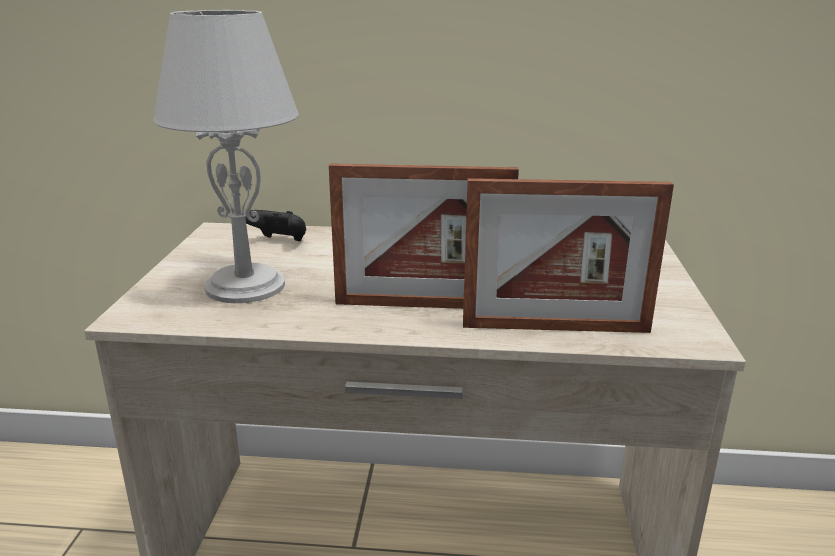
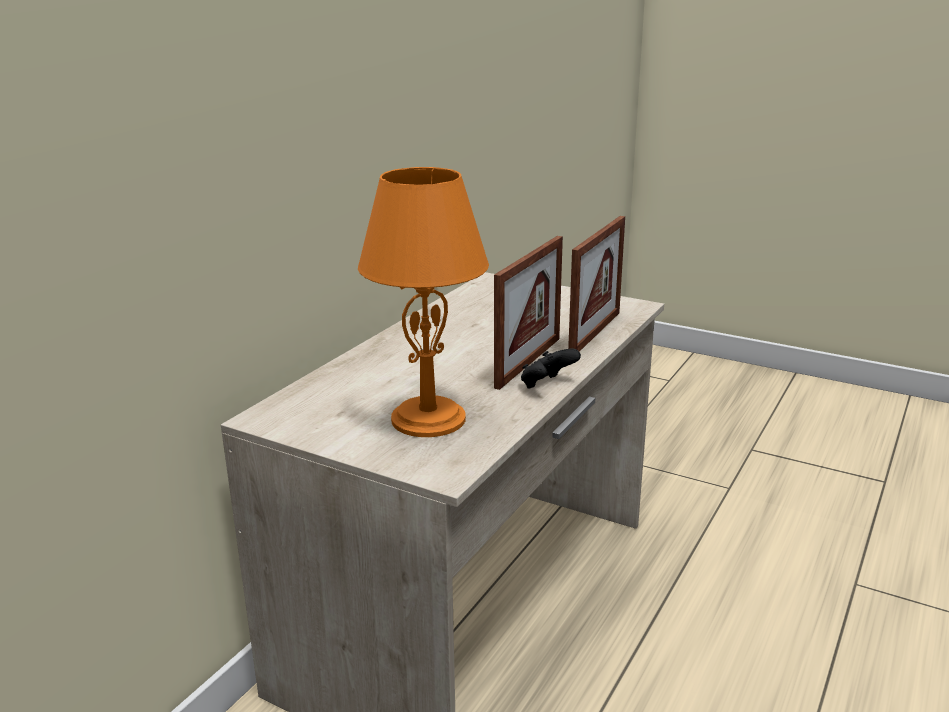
camera: 65 degrees left, 0 degrees up
grey table lamp [153,10,299,303] -> orange table lamp [358,167,489,437]
black game controller [246,210,306,242] -> black game controller moved to [521,349,581,389]

